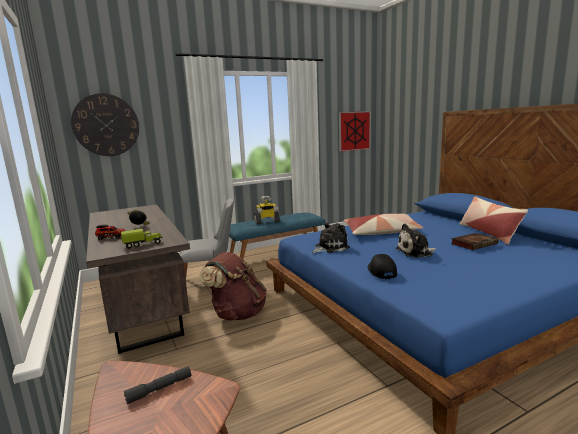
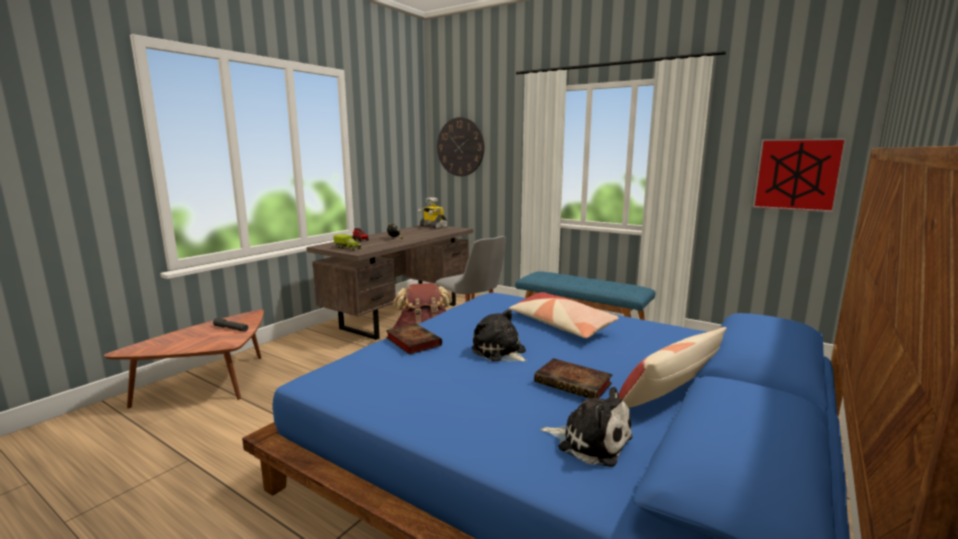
camera: 60 degrees right, 0 degrees up
toy robot [254,196,280,224] -> toy robot moved to [418,198,448,229]
plush toy [312,223,350,253] -> plush toy moved to [540,387,632,467]
black cap [368,254,397,279] -> book [386,323,442,355]

